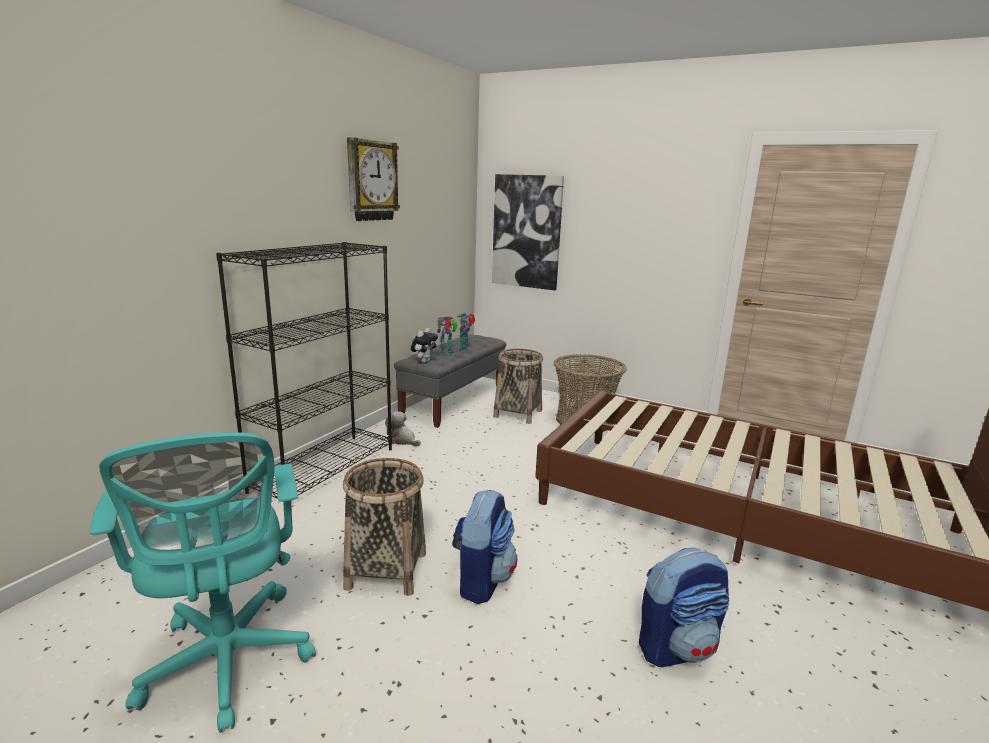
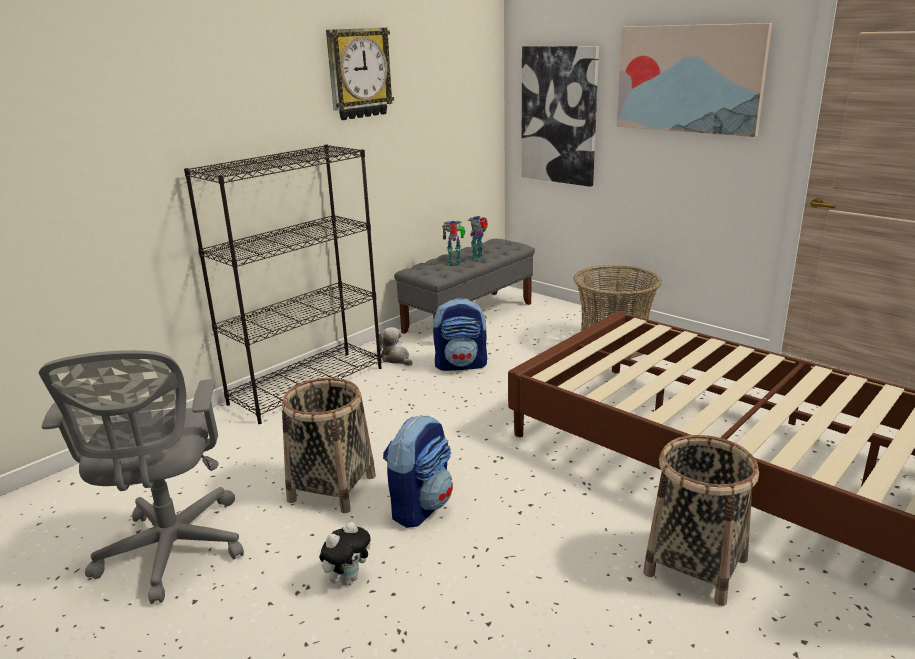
camera: 15 degrees right, 5 degrees up
turquoise office chair [90,432,316,733] -> grey office chair [39,350,244,604]
plush toy [411,328,438,363] -> plush toy moved to [319,522,371,585]
basket [493,349,543,424] -> basket moved to [643,435,759,606]
backpack [639,548,729,667] -> backpack moved to [433,298,487,371]
none -> picture [616,23,772,137]

